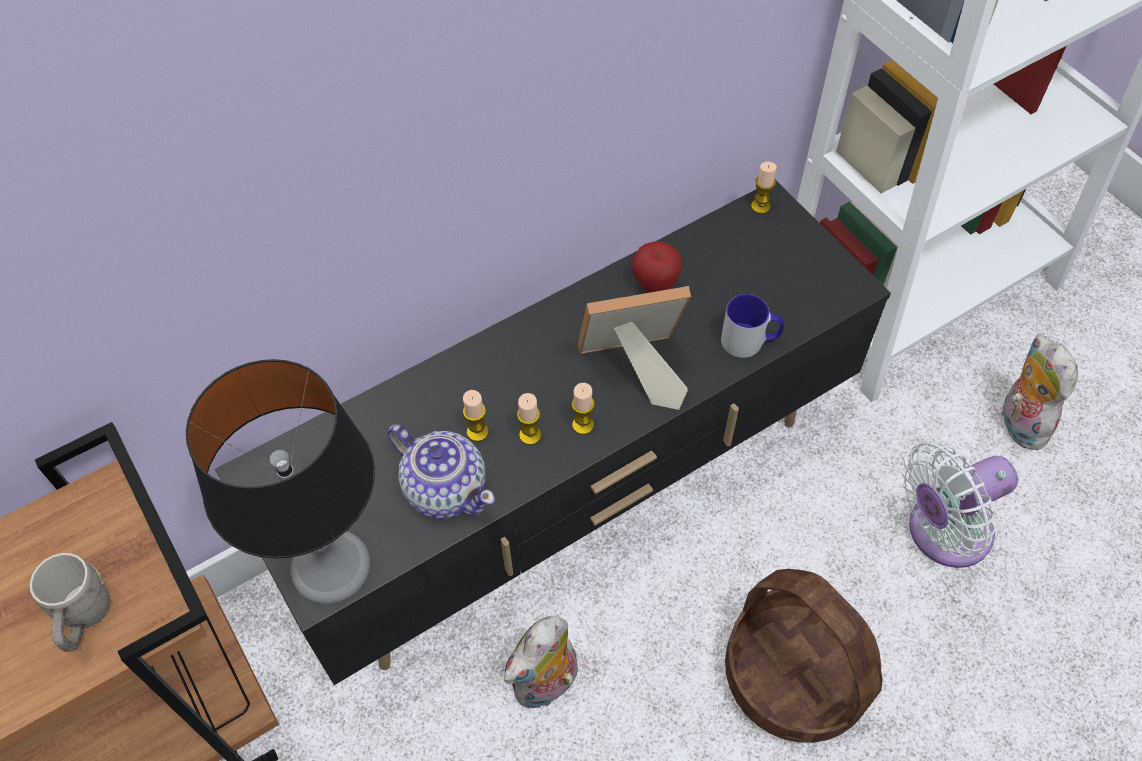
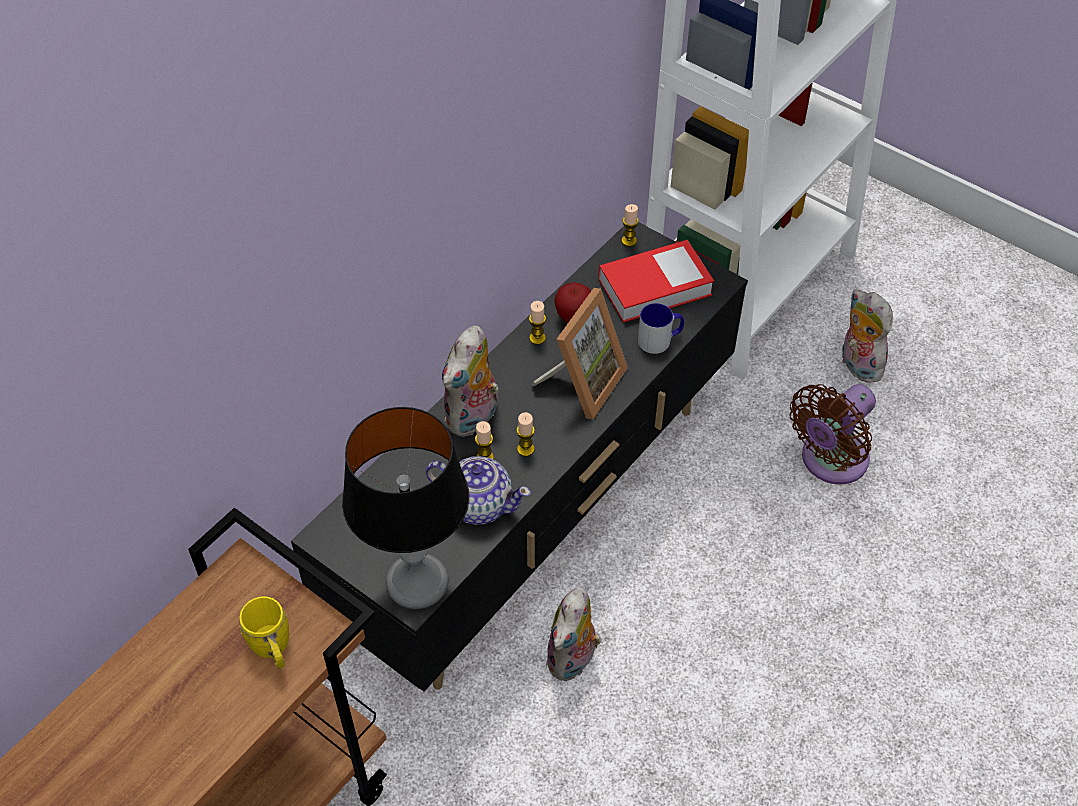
camera: 20 degrees left, 5 degrees down
grey mug [30,553,110,652] -> yellow mug [239,597,289,669]
candle [572,383,594,435] -> candle moved to [529,301,546,345]
picture frame [578,286,691,410] -> picture frame turned 150 degrees clockwise [532,288,628,419]
basket [725,569,883,743] -> none
white fan [902,442,1018,568] -> brown fan [790,384,876,485]
none -> plush toy [442,326,499,437]
none -> book [598,240,714,323]

